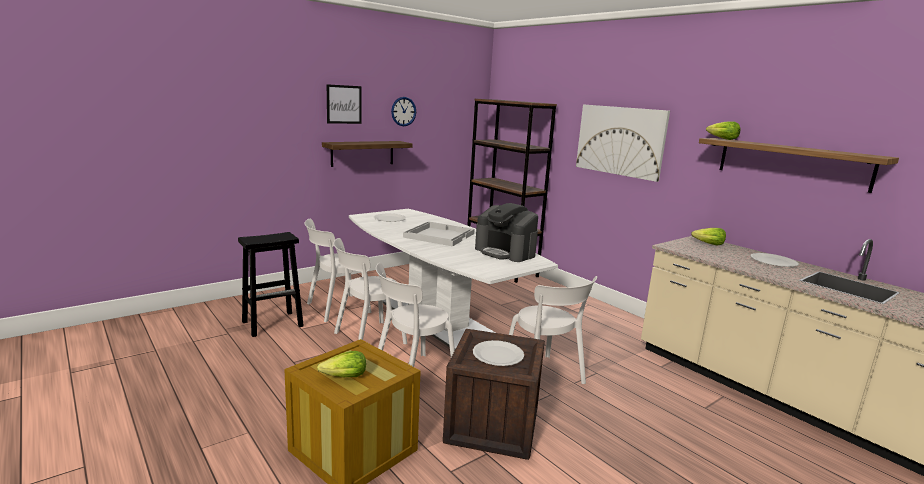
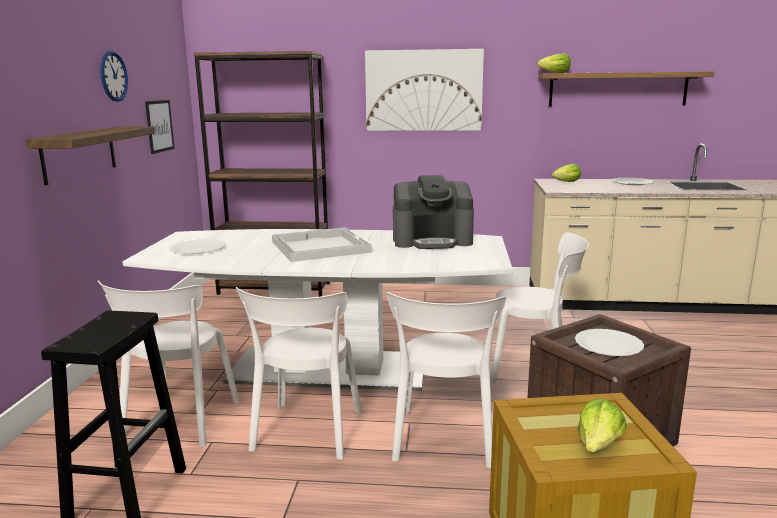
camera: 45 degrees left, 0 degrees up
picture [327,84,362,124] -> picture moved to [145,100,175,154]

